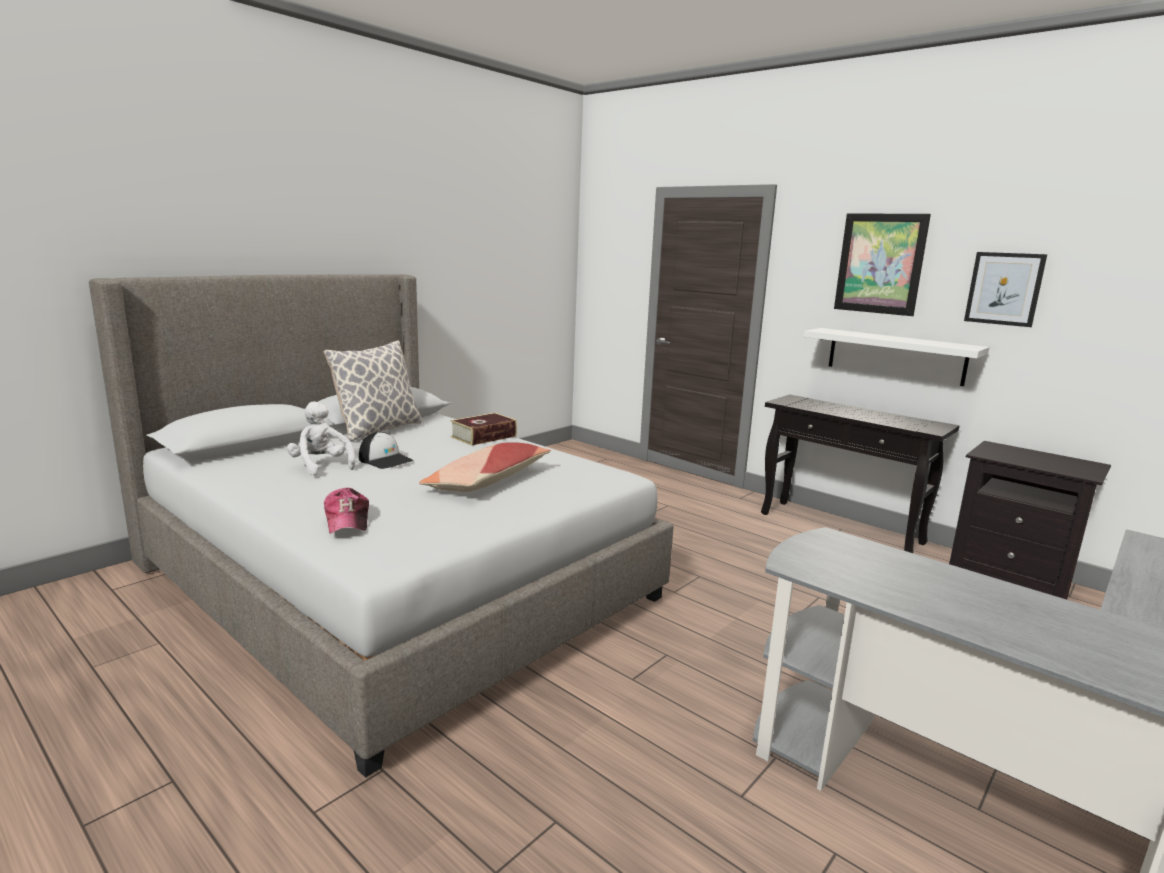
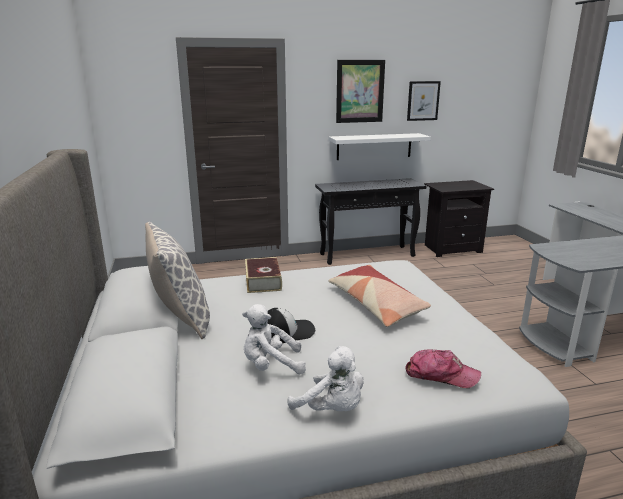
camera: 55 degrees left, 5 degrees up
none -> white plush toy [287,346,364,411]

